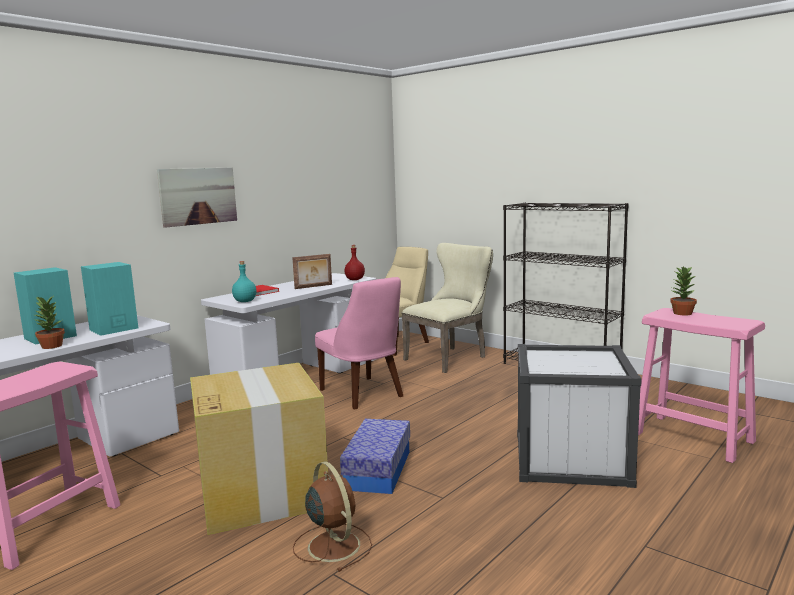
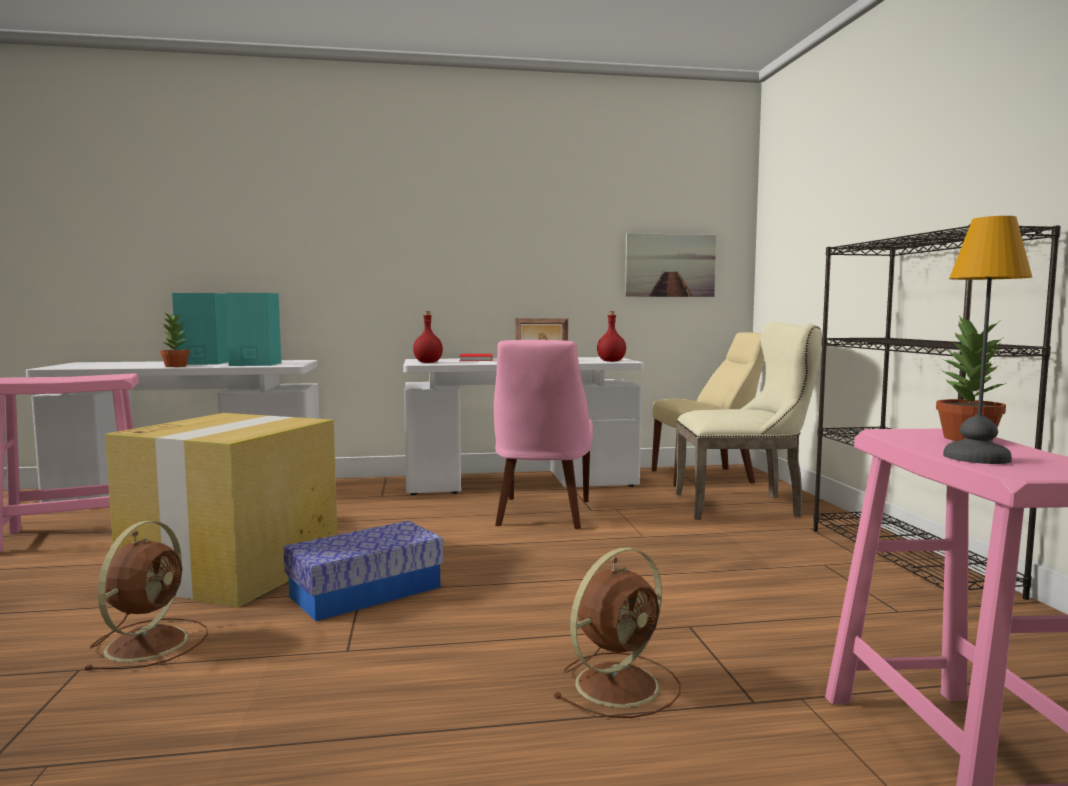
camera: 40 degrees right, 5 degrees down
picture [157,167,237,228] -> picture moved to [625,233,716,297]
turquoise bottle [232,261,257,302] -> red bottle [413,311,443,363]
white storage box [517,344,642,488] -> brown fan [553,547,680,718]
none -> table lamp [943,216,1032,464]

